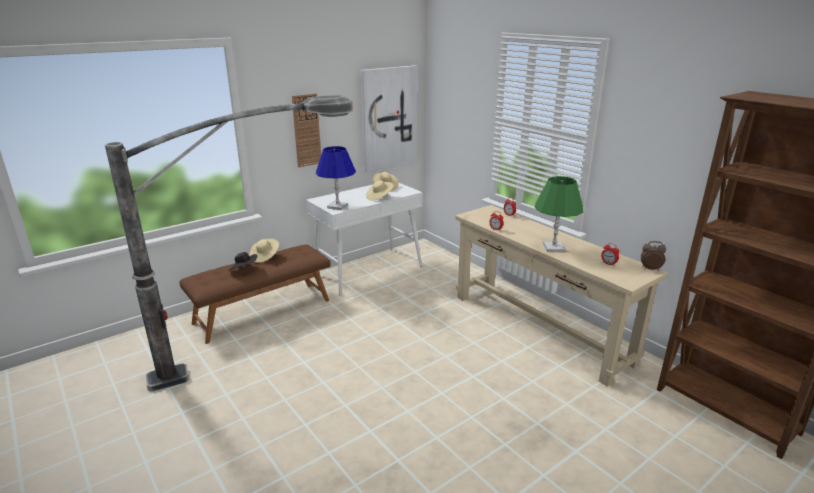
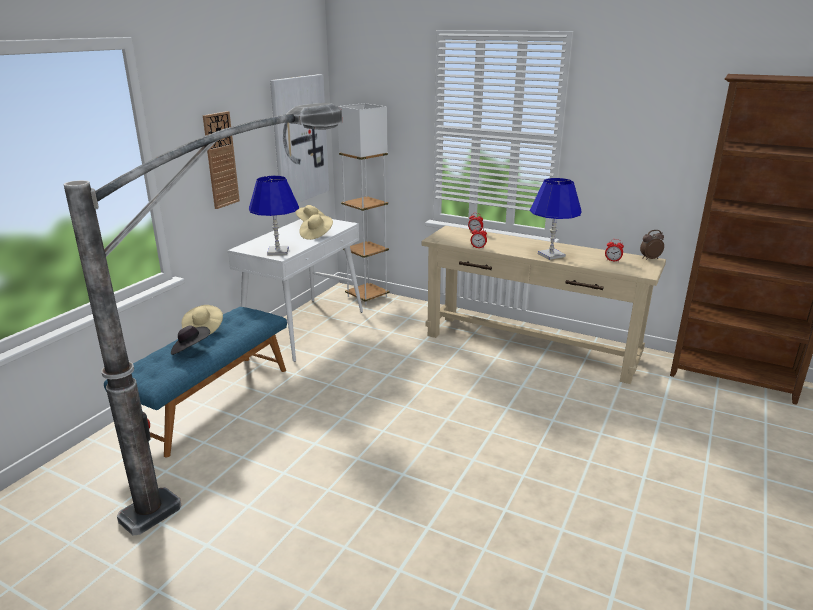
camera: 25 degrees left, 0 degrees up
brown bench [179,244,331,344] -> blue bench [104,307,287,458]
green table lamp [535,176,583,252] -> blue table lamp [530,178,582,260]
none -> white floor lamp [338,103,389,305]

